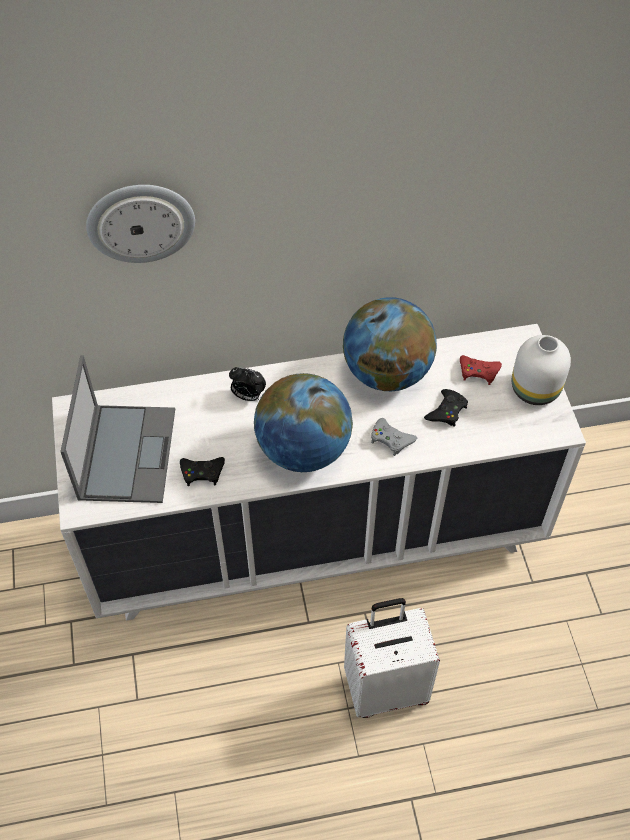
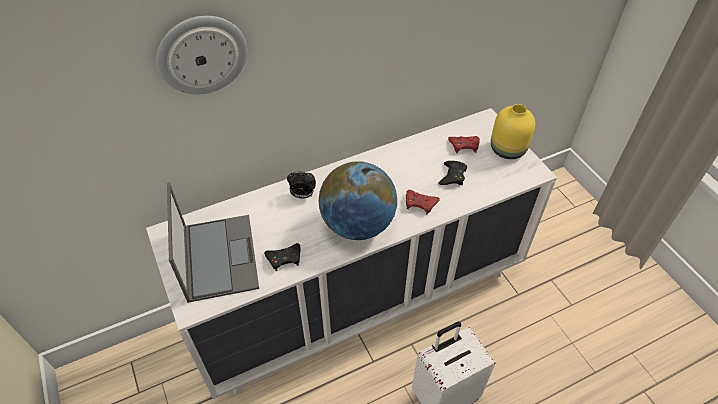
camera: 15 degrees left, 5 degrees down
globe [343,297,437,391] -> none
grey game controller [371,418,417,456] -> red game controller [406,190,440,215]
white vase [512,335,571,405] -> yellow vase [491,104,535,159]

